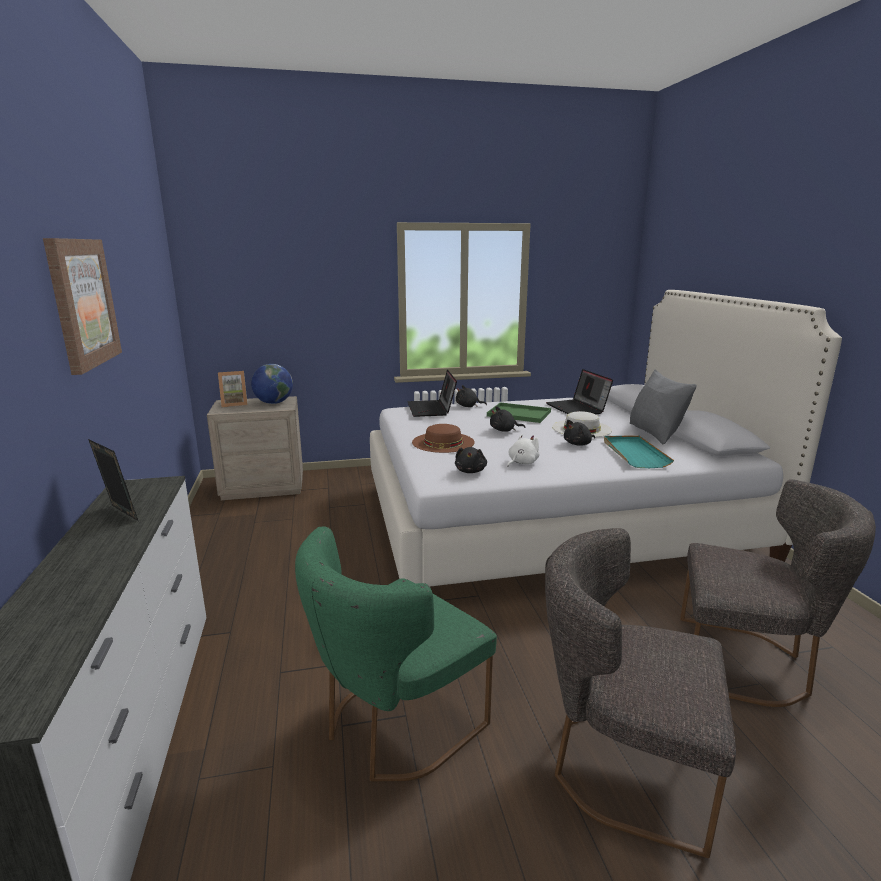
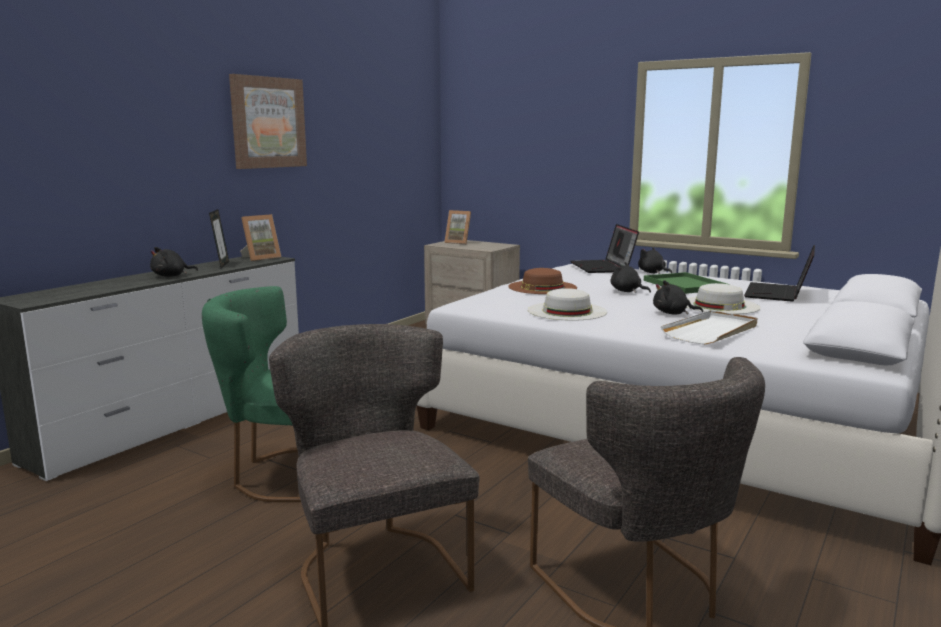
camera: 45 degrees right, 5 degrees down
globe [251,364,293,404] -> none
laptop [407,370,457,417] -> laptop turned 45 degrees counterclockwise [570,224,639,273]
black plush toy [455,447,487,473] -> black plush toy moved to [150,247,198,277]
white plush toy [507,434,540,467] -> white hat [528,288,607,321]
turquoise tray [604,435,674,468] -> white tray [661,310,757,345]
grey pillow [630,370,697,444] -> none
none -> picture frame [240,214,281,261]

